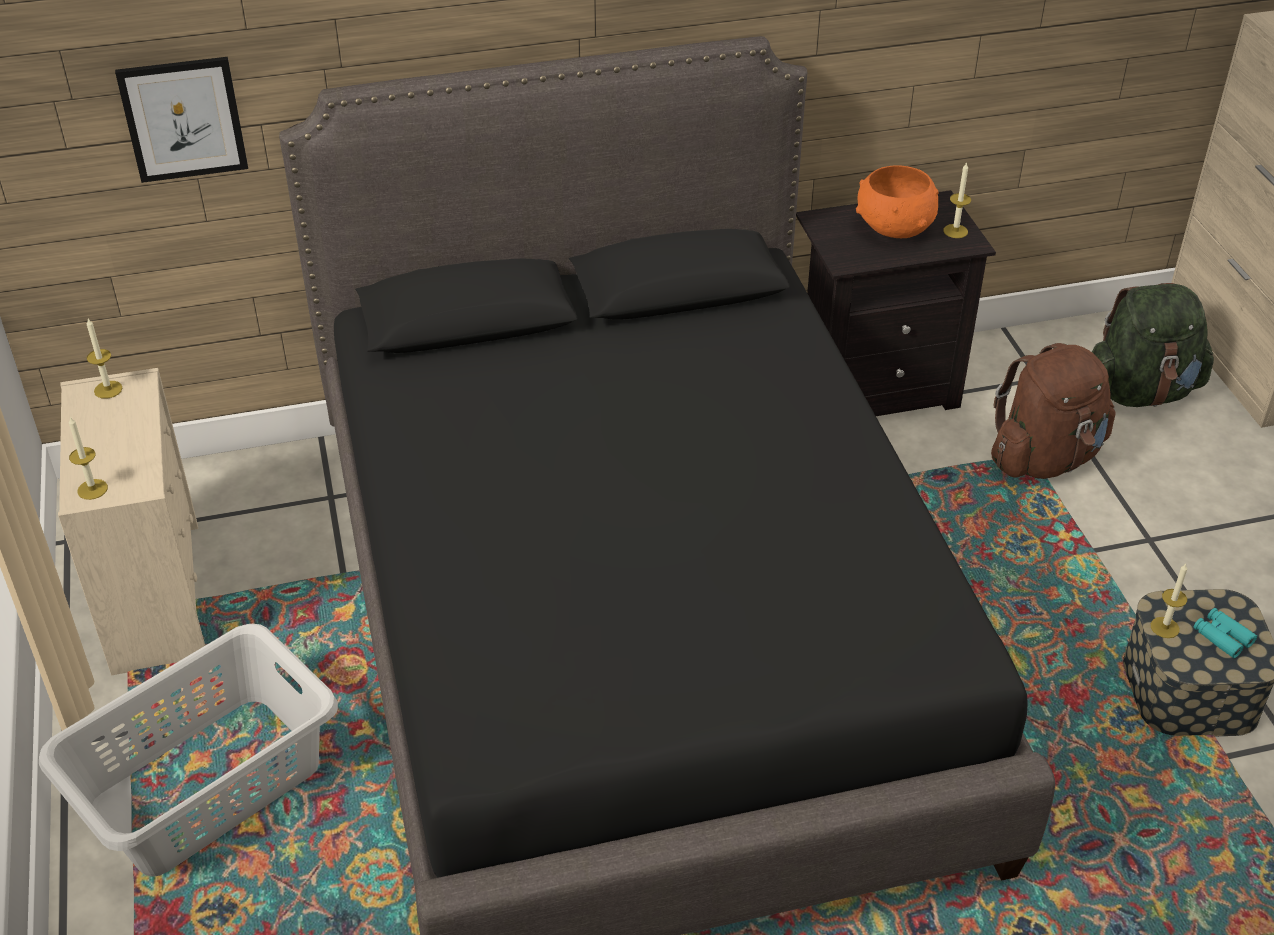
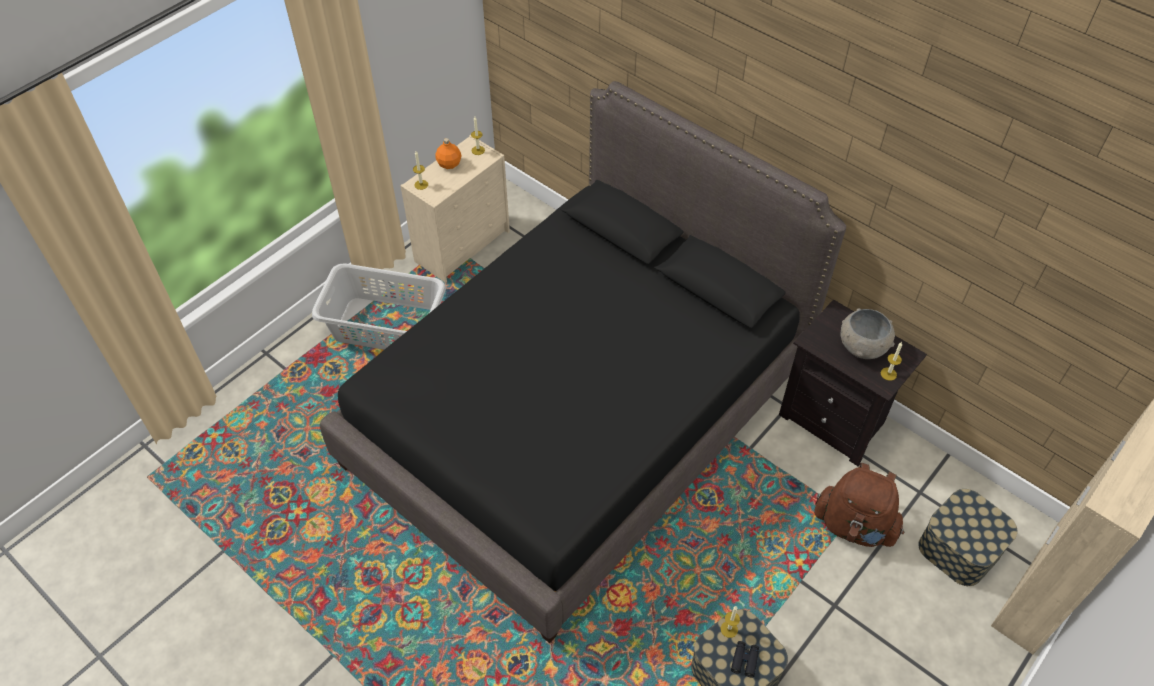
camera: 55 degrees right, 10 degrees up
picture [115,57,248,183] -> none
orange bowl [856,165,939,238] -> grey bowl [841,308,895,359]
green backpack [1092,283,1214,407] -> storage box [919,489,1018,586]
turquoise binoculars [1194,608,1257,658] -> black binoculars [731,641,759,677]
none -> orange bottle [435,138,462,169]

